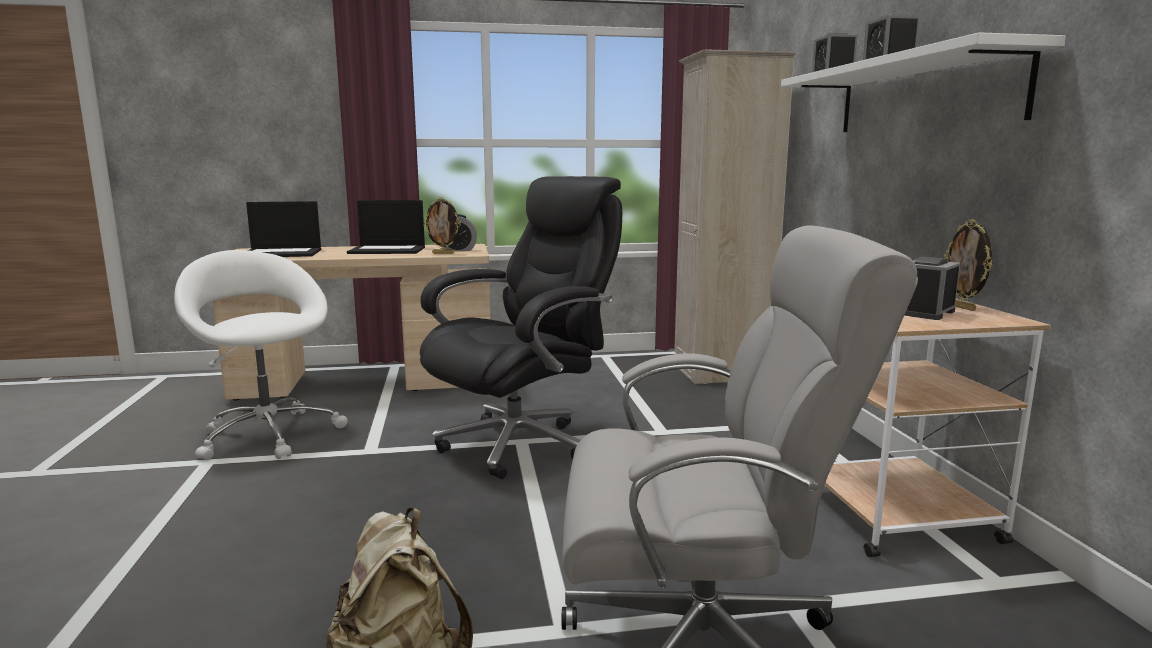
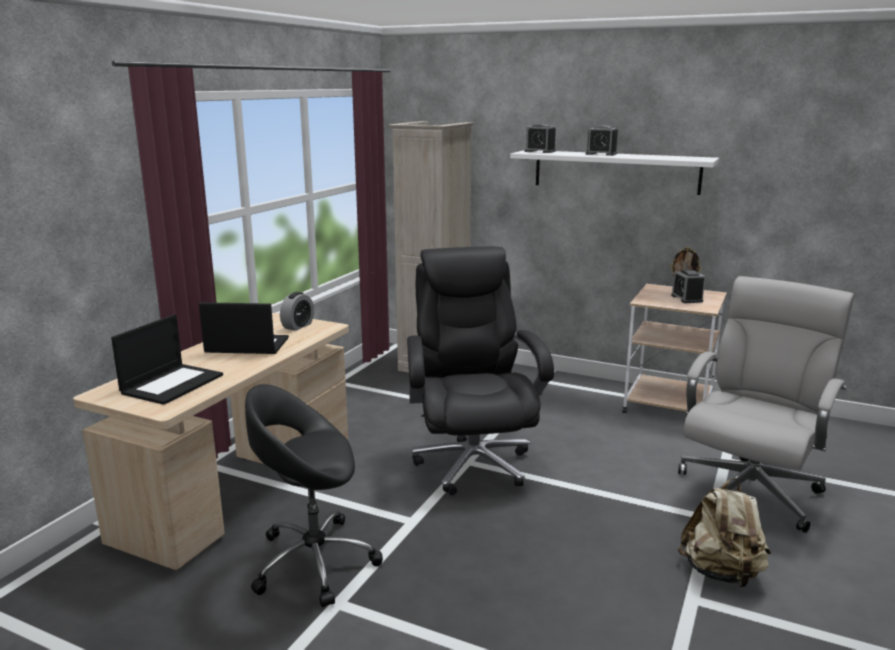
camera: 55 degrees left, 5 degrees up
white office chair [174,250,348,460] -> black office chair [245,384,383,607]
laptop [347,200,425,254] -> laptop turned 120 degrees counterclockwise [199,302,289,354]
picture frame [423,197,461,254] -> none

